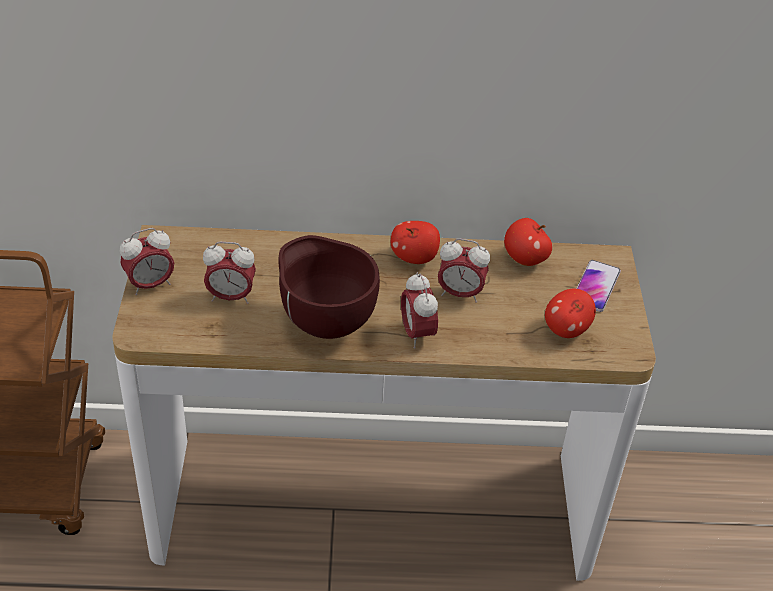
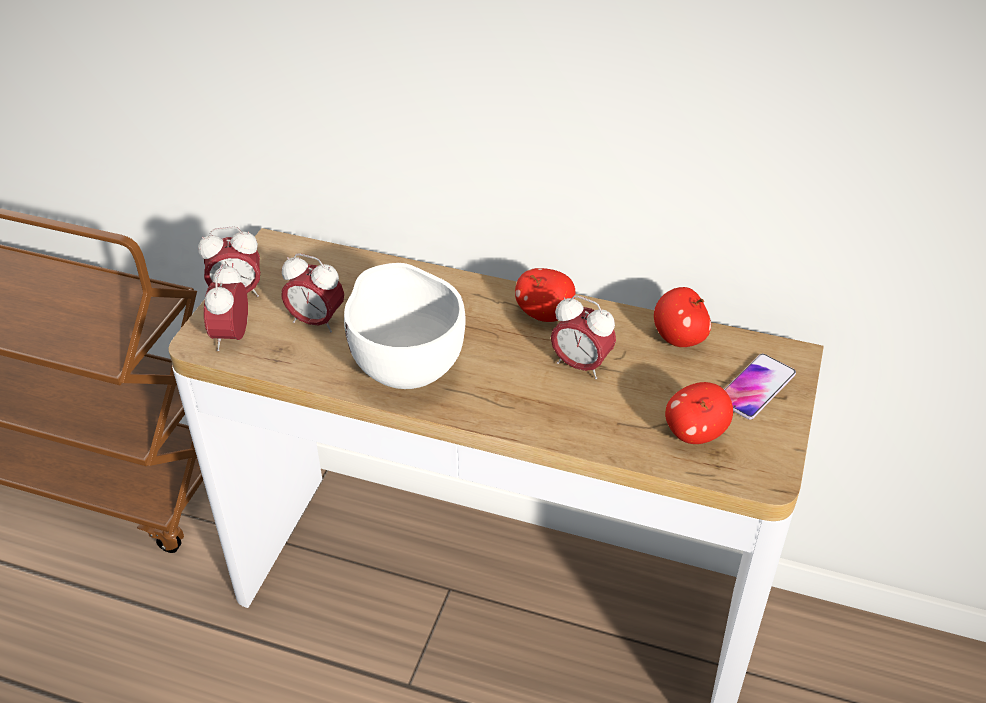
camera: 20 degrees right, 0 degrees up
brown bowl [278,235,380,339] -> white bowl [344,263,466,389]
alarm clock [401,272,438,349] -> alarm clock moved to [204,263,248,351]

